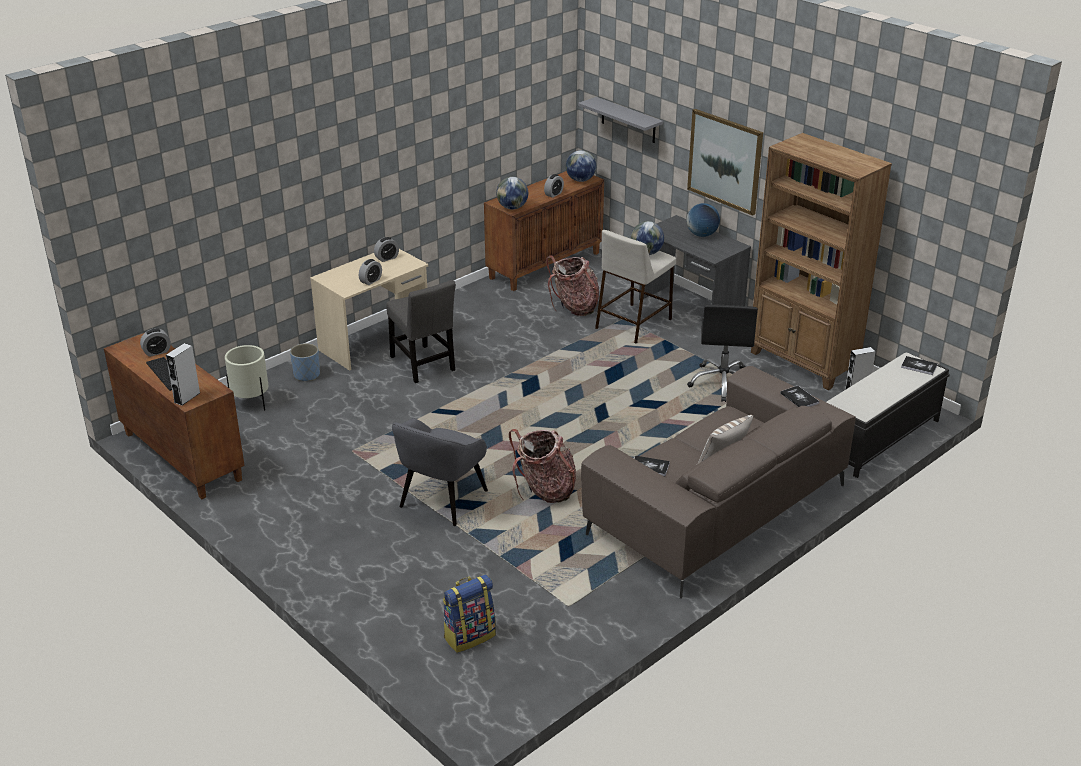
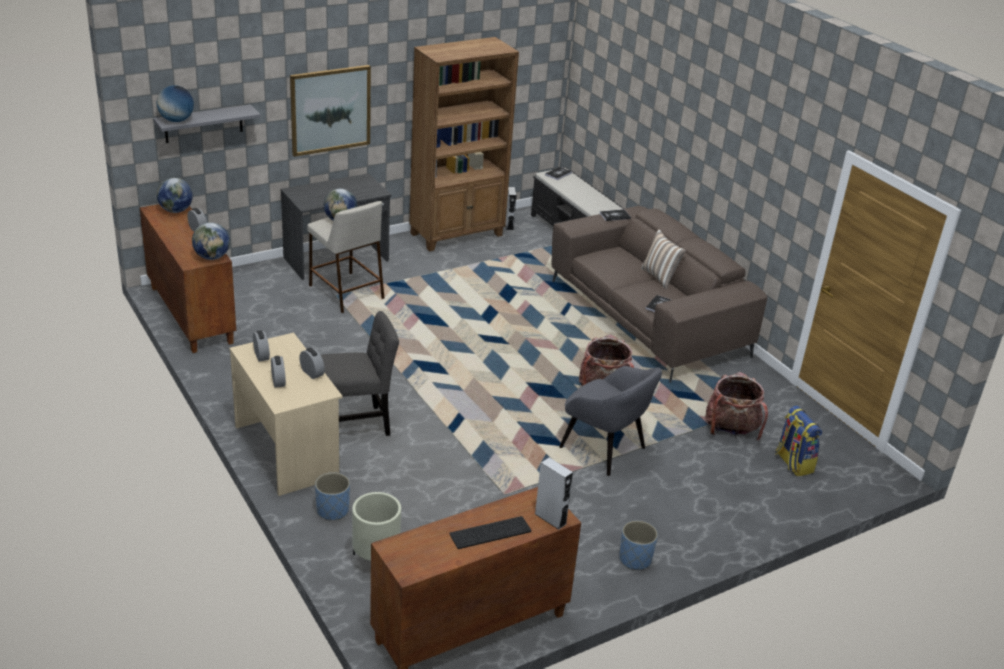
camera: 80 degrees left, 0 degrees up
alarm clock [140,328,171,357] -> alarm clock moved to [271,356,286,388]
backpack [546,255,599,316] -> backpack moved to [705,372,768,441]
globe [686,203,720,237] -> globe moved to [157,85,194,122]
black office chair [687,304,758,402] -> none
none -> blue planter [619,520,658,570]

